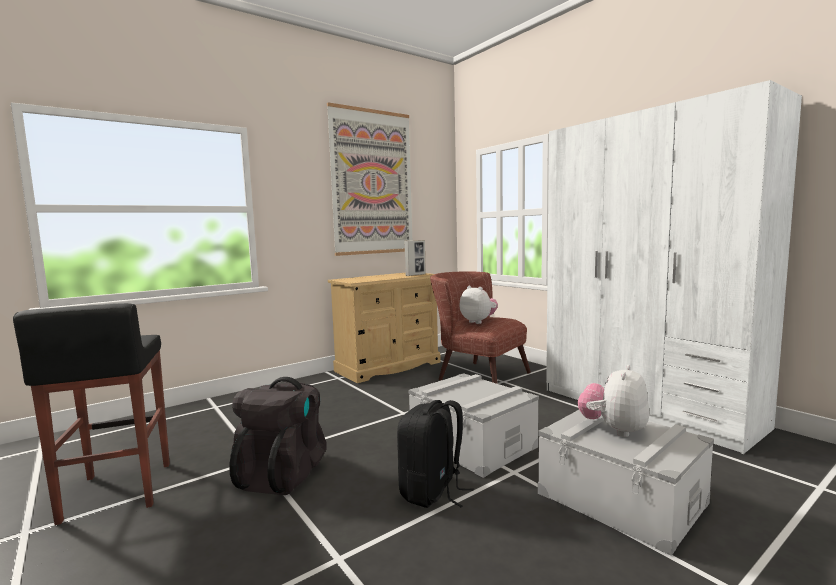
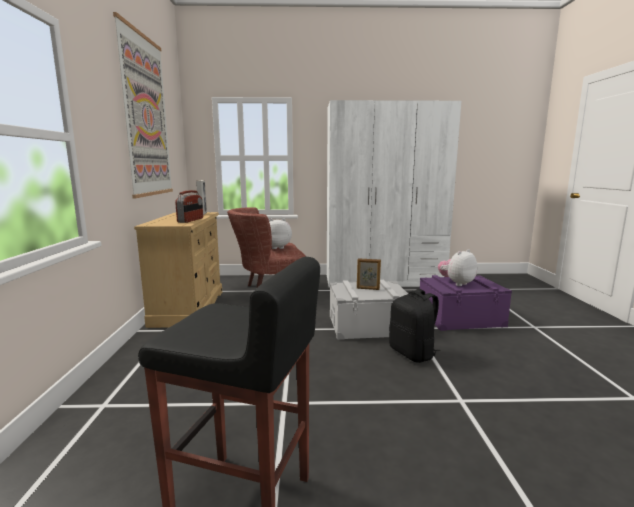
camera: 55 degrees left, 5 degrees up
black backpack [229,377,327,495] -> none
grey storage box [538,410,714,556] -> purple storage box [420,275,512,331]
plush toy [578,365,650,437] -> plush toy turned 75 degrees clockwise [438,249,477,286]
none -> radio [175,190,203,223]
none -> picture frame [357,258,381,290]

